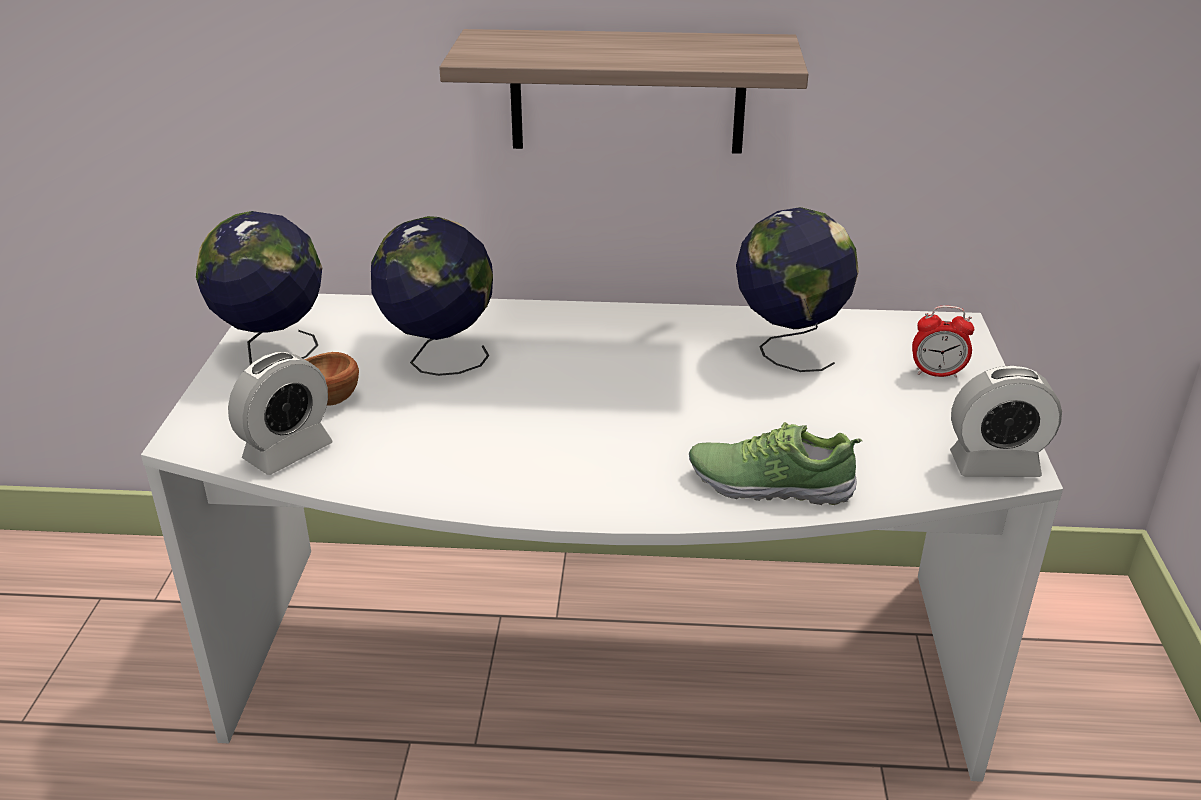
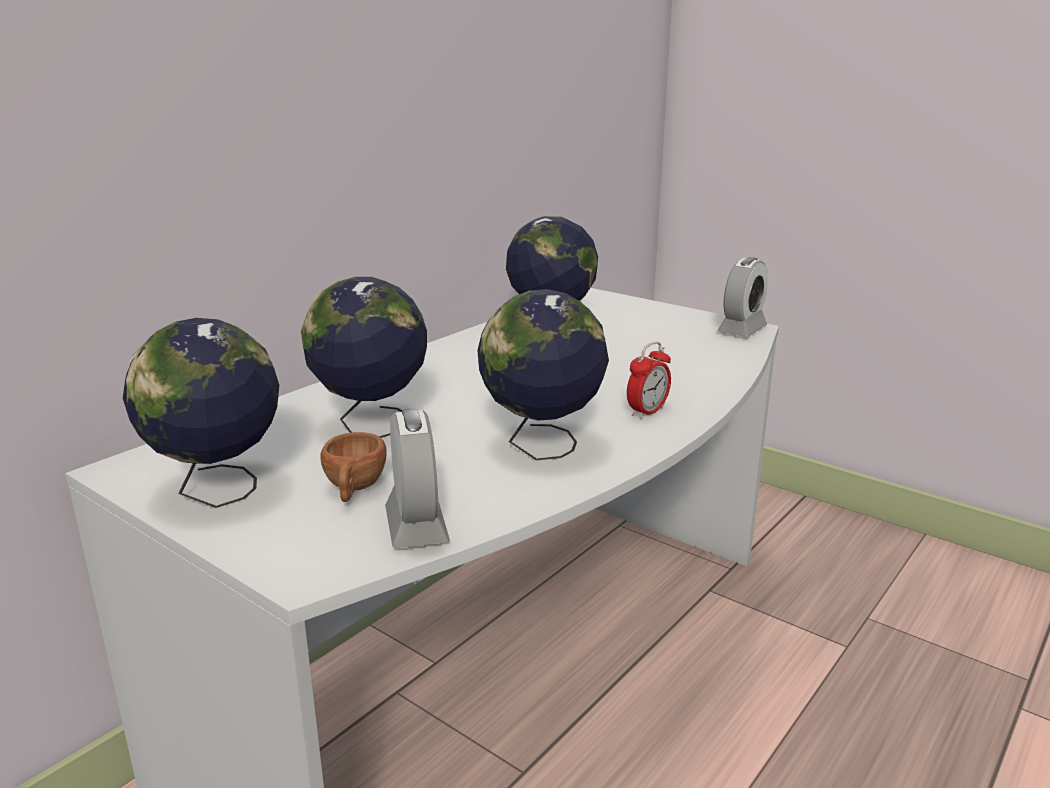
camera: 55 degrees left, 10 degrees down
shelf [439,29,808,154] -> none
shoe [689,422,862,505] -> none
alarm clock [912,306,974,378] -> alarm clock moved to [627,342,671,419]
none -> globe [477,289,609,460]

